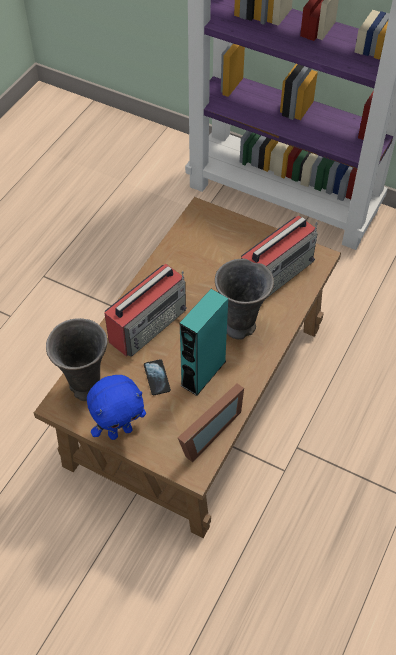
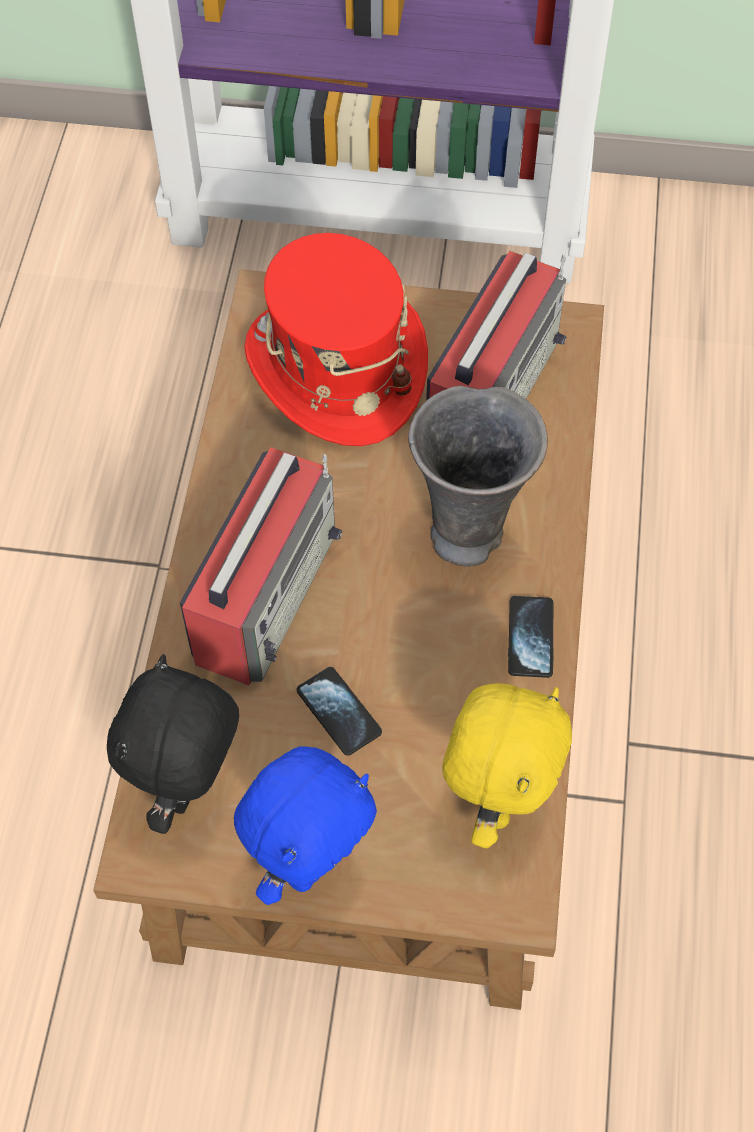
camera: 20 degrees left, 5 degrees up
grey vase [46,318,107,401] -> black plush toy [107,654,239,834]
picture frame [178,383,244,462] -> yellow plush toy [442,683,572,848]
turquoise speaker [180,289,228,396] -> none
none -> red hat [244,233,428,446]
none -> phone [508,596,554,678]

